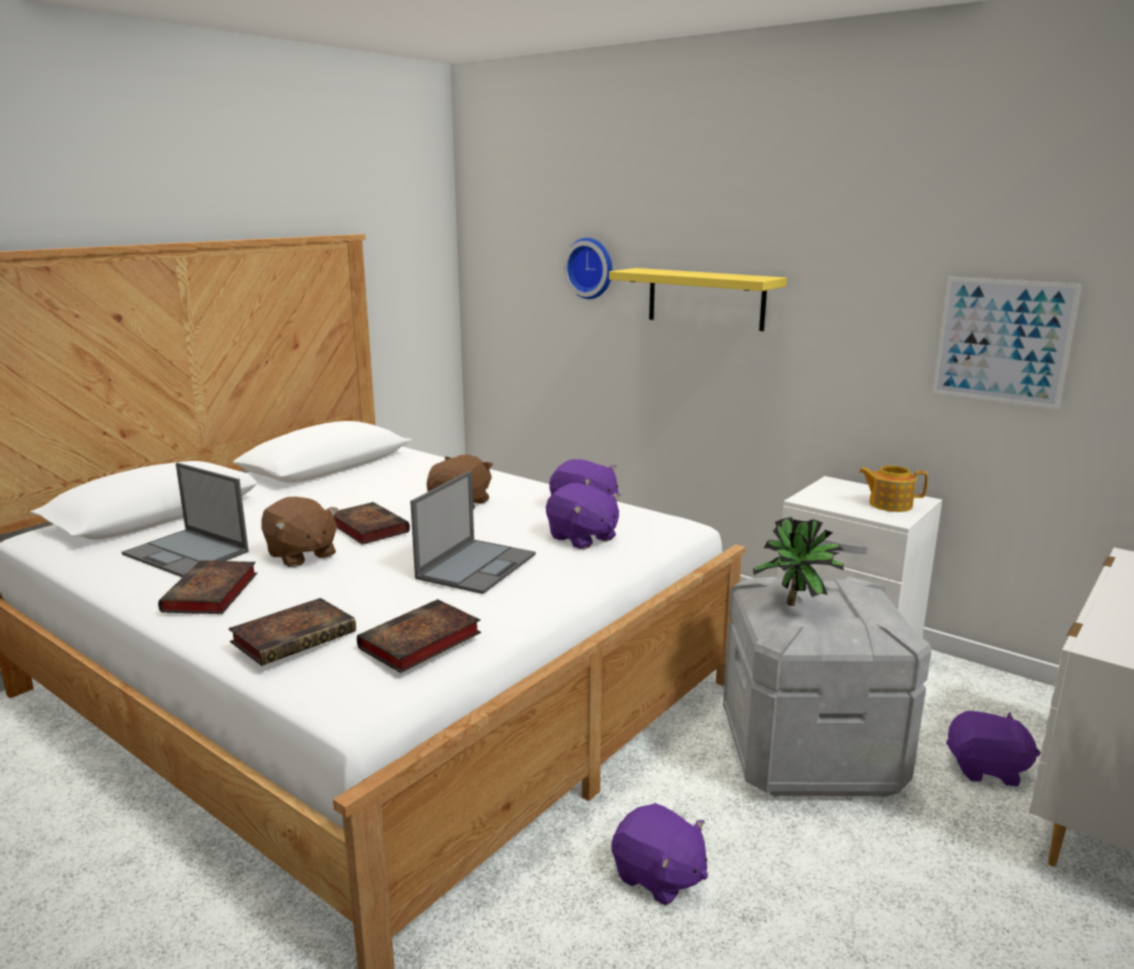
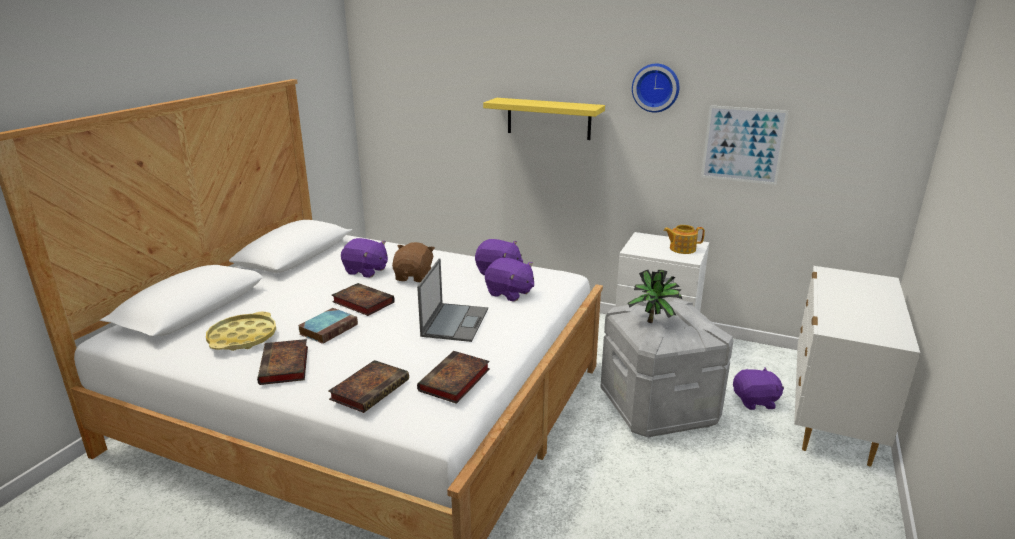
camera: 15 degrees left, 5 degrees up
laptop [122,463,249,577] -> yellow tray [206,312,276,351]
brown plush toy [262,497,338,567] -> book [298,308,358,344]
wall clock [563,238,612,299] -> wall clock moved to [632,64,679,112]
purple plush toy [612,803,708,905] -> purple plush toy moved to [341,238,388,278]

